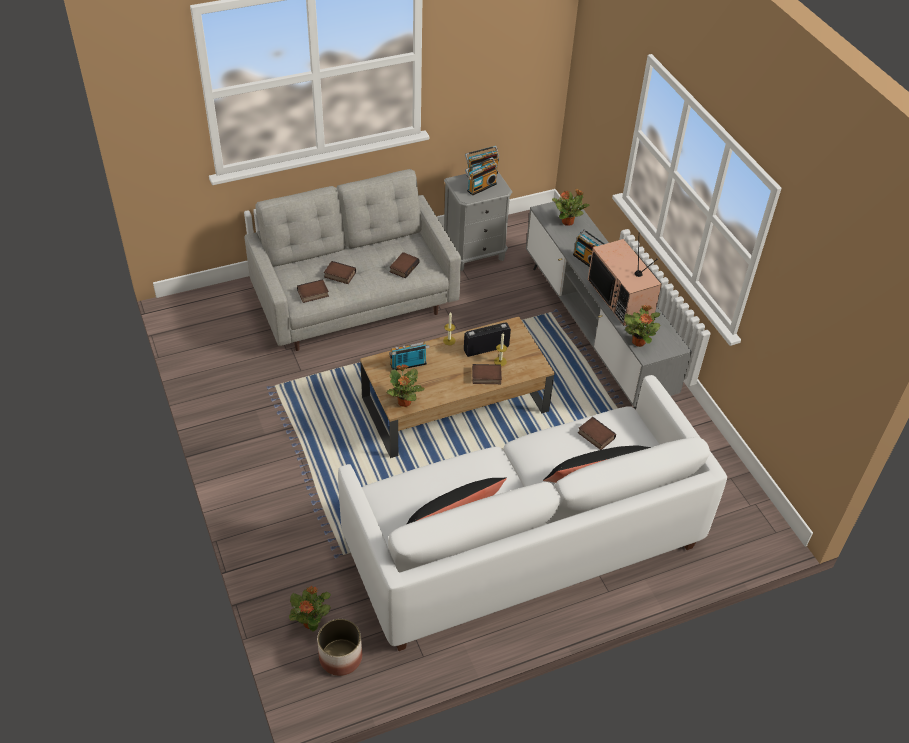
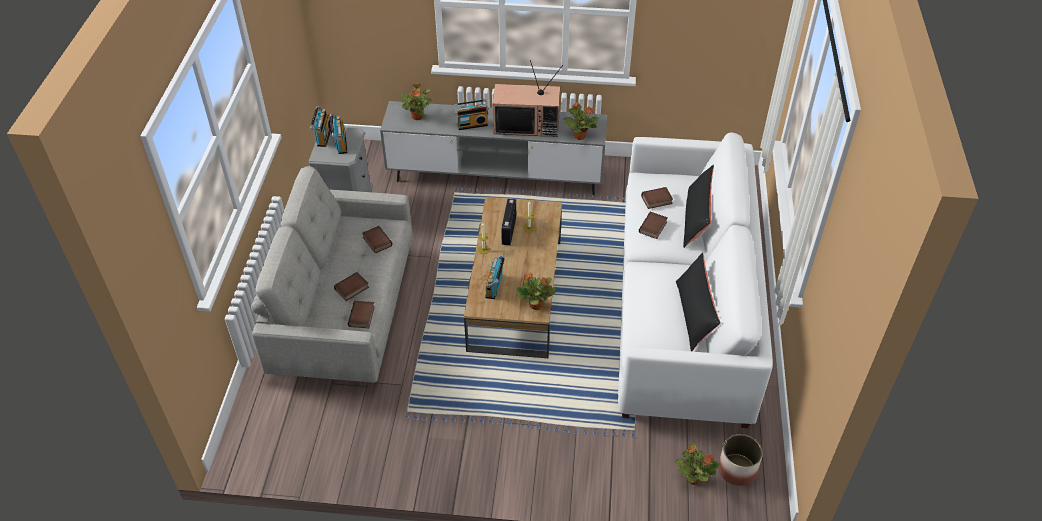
camera: 60 degrees left, 0 degrees up
book [472,364,502,384] -> book moved to [639,211,668,239]

